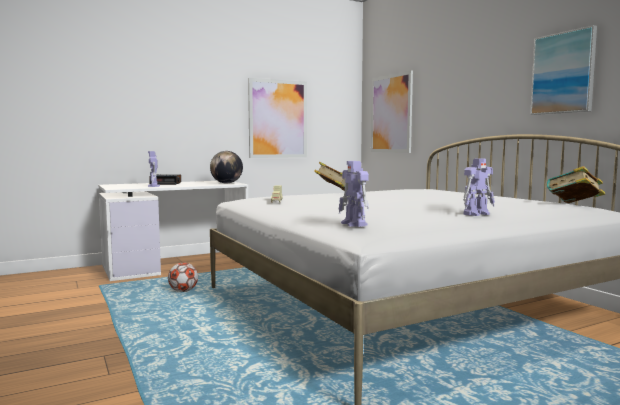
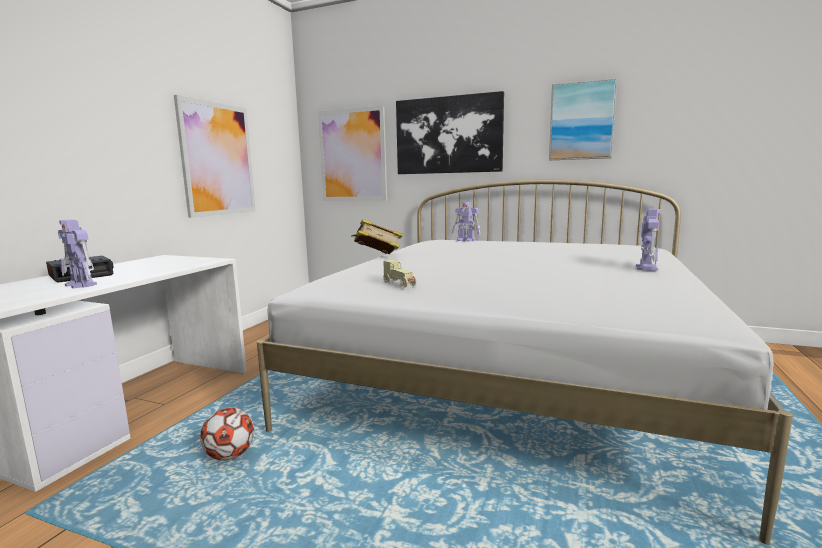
camera: 40 degrees left, 5 degrees up
globe [210,151,243,183] -> none
toy robot [339,161,369,227] -> toy robot moved to [452,202,480,242]
book [547,166,605,203] -> none
none -> picture [396,91,504,174]

